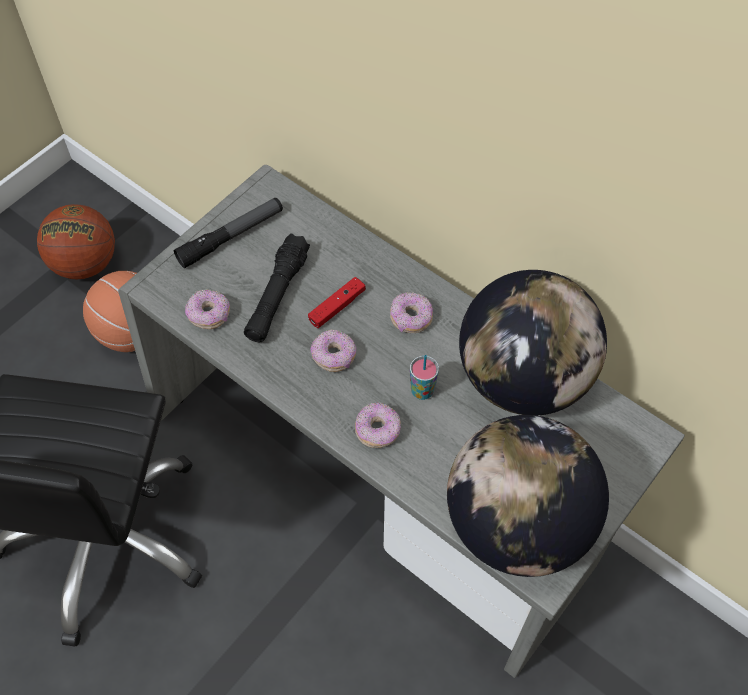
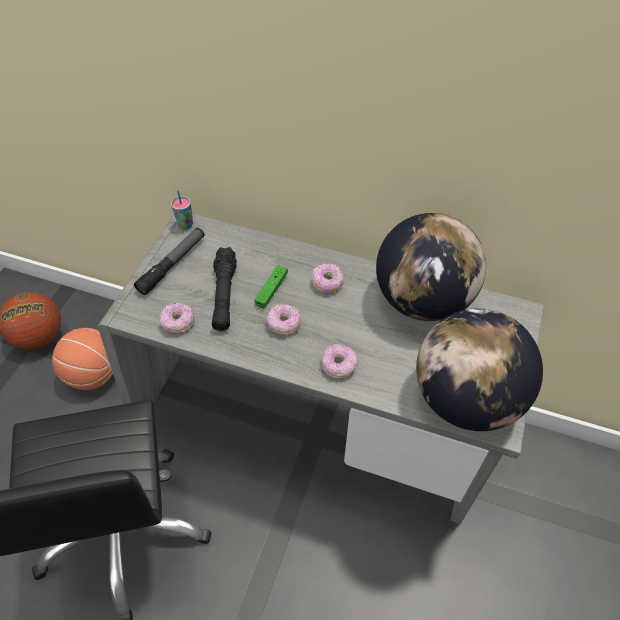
camera: 20 degrees left, 5 degrees down
red game controller [308,277,366,328] -> green game controller [254,265,288,308]
cup [410,355,439,400] -> cup moved to [171,190,193,230]

